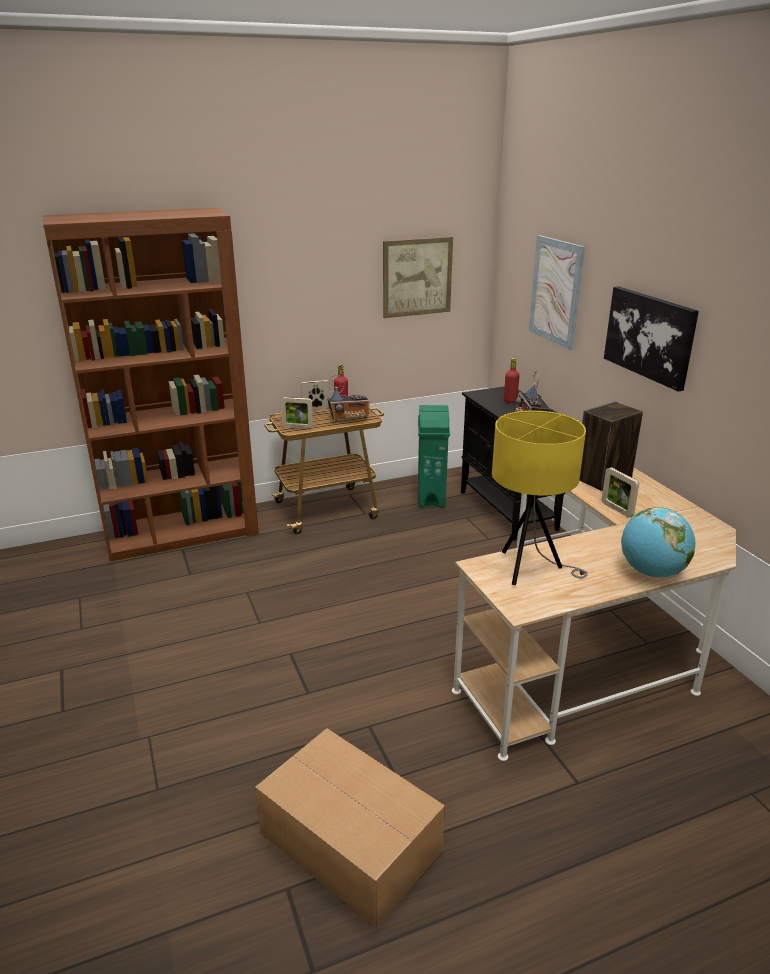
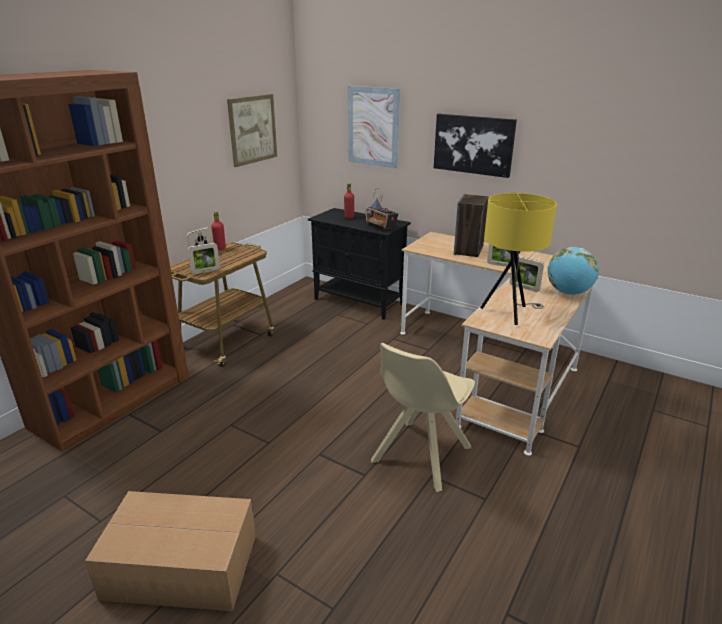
camera: 35 degrees left, 0 degrees up
cardboard box [255,728,445,929] -> cardboard box moved to [85,491,256,612]
radio [327,375,370,422] -> none
green trash can [418,405,450,508] -> none
none -> beige chair [371,343,475,492]
none -> picture frame [510,256,544,292]

